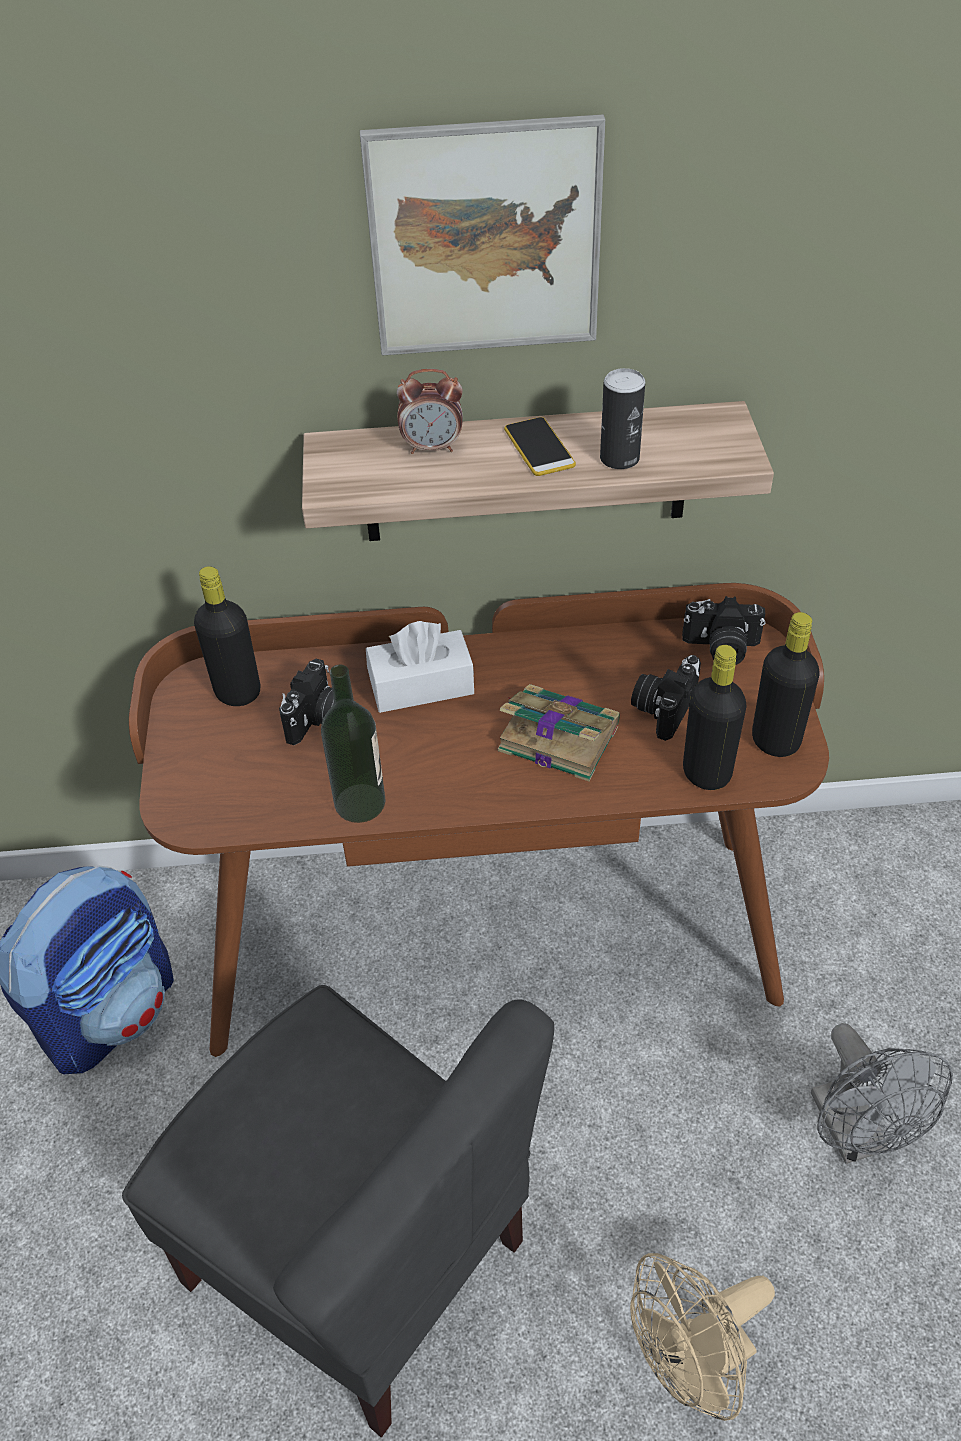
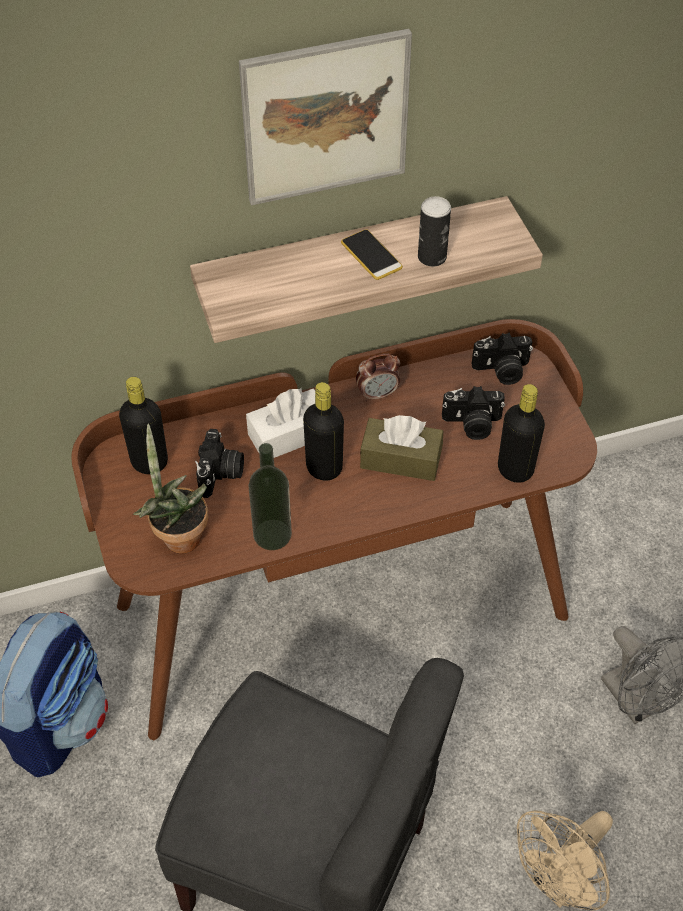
camera: 15 degrees left, 5 degrees up
alarm clock [397,369,463,454] -> alarm clock moved to [356,354,400,402]
book [498,684,620,781] -> brown tissue box [360,415,443,481]
camera [631,655,701,741] -> camera turned 105 degrees counterclockwise [442,386,505,440]
black bottle [752,612,820,757] -> black bottle moved to [303,382,344,481]
none -> potted plant [133,424,208,554]

